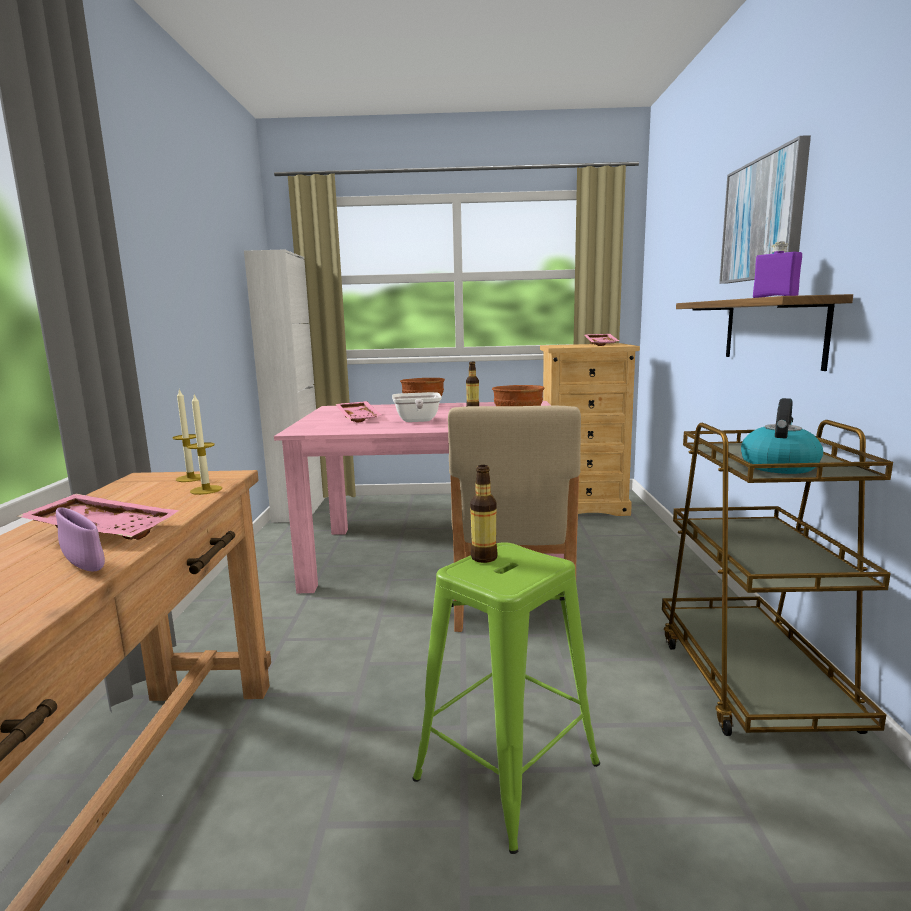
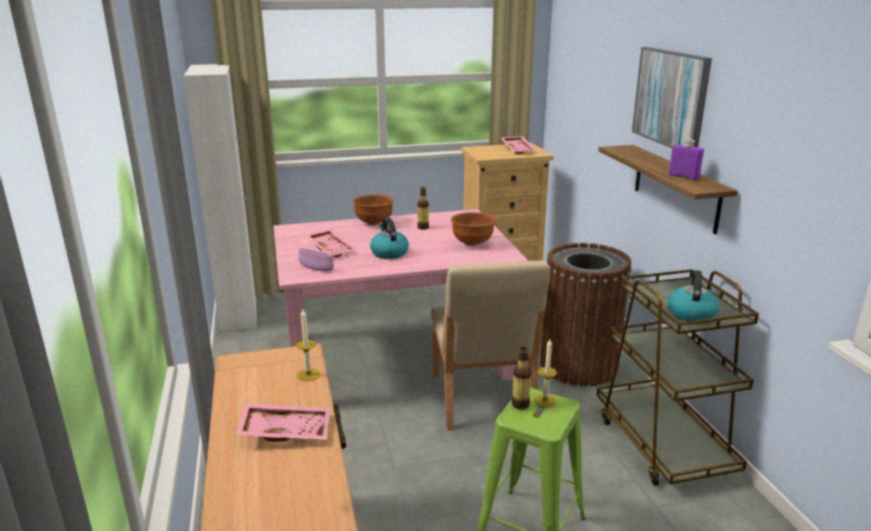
camera: 15 degrees left, 10 degrees up
purple bowl [56,507,105,572] -> purple bowl moved to [298,248,334,271]
candle [173,388,201,482] -> candle moved to [534,339,557,407]
frying pan [392,392,442,422] -> kettle [370,218,409,259]
none -> brown trash can [540,243,632,386]

